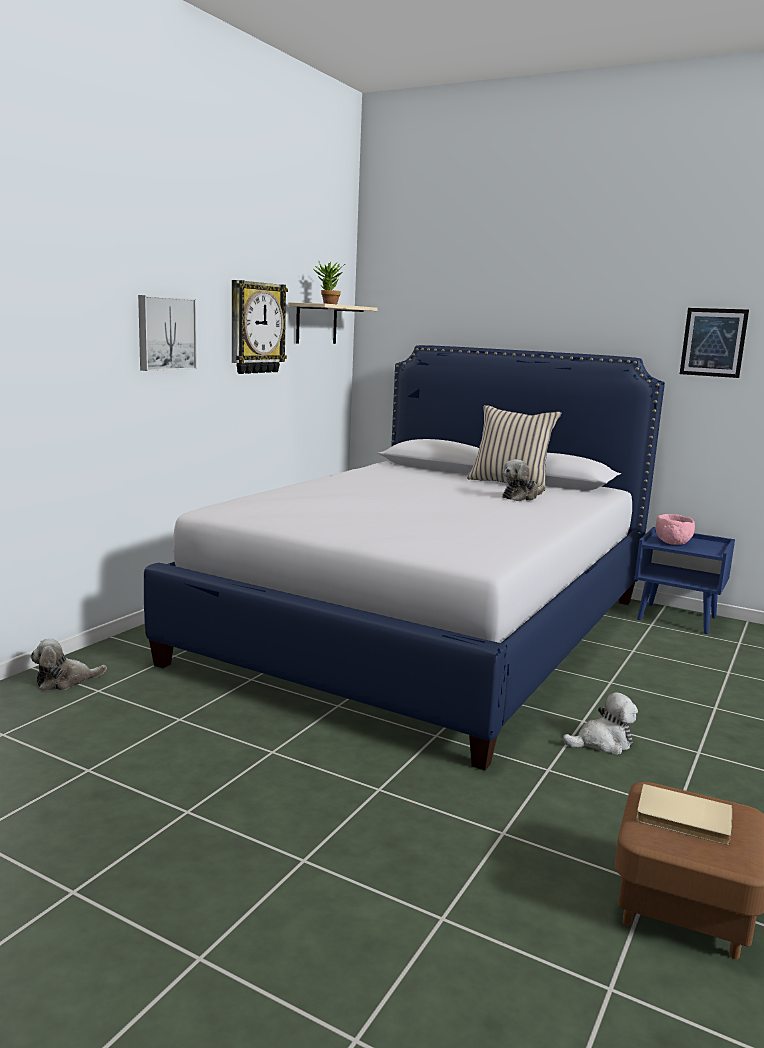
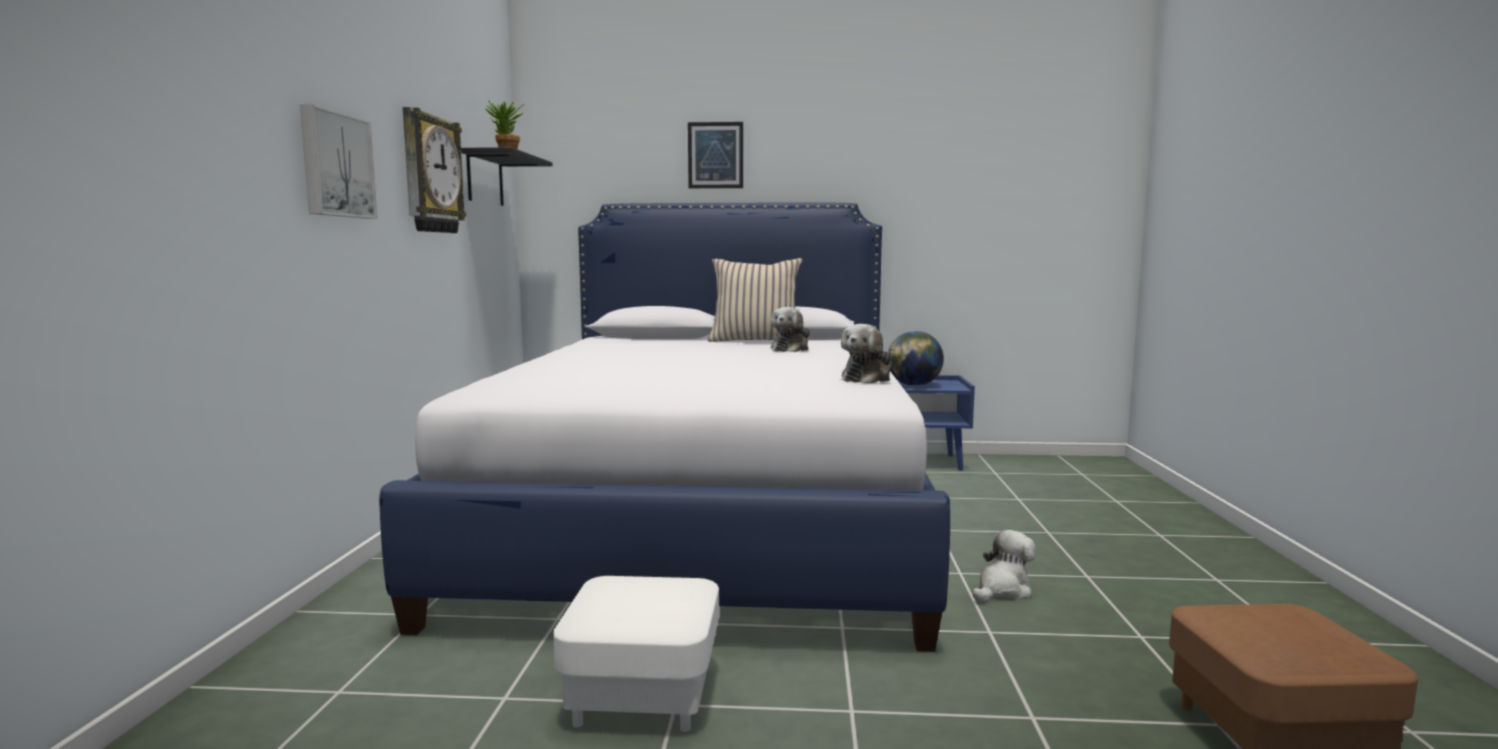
camera: 25 degrees left, 5 degrees down
plush toy [30,639,107,691] -> plush toy moved to [841,324,892,384]
beige shelf [288,302,378,344] -> black shelf [461,147,553,206]
beige book [636,784,732,845] -> none
pink bowl [656,514,695,545] -> globe [888,331,944,386]
picture [680,308,749,378] -> picture moved to [688,122,743,188]
none -> white ottoman [553,576,719,732]

